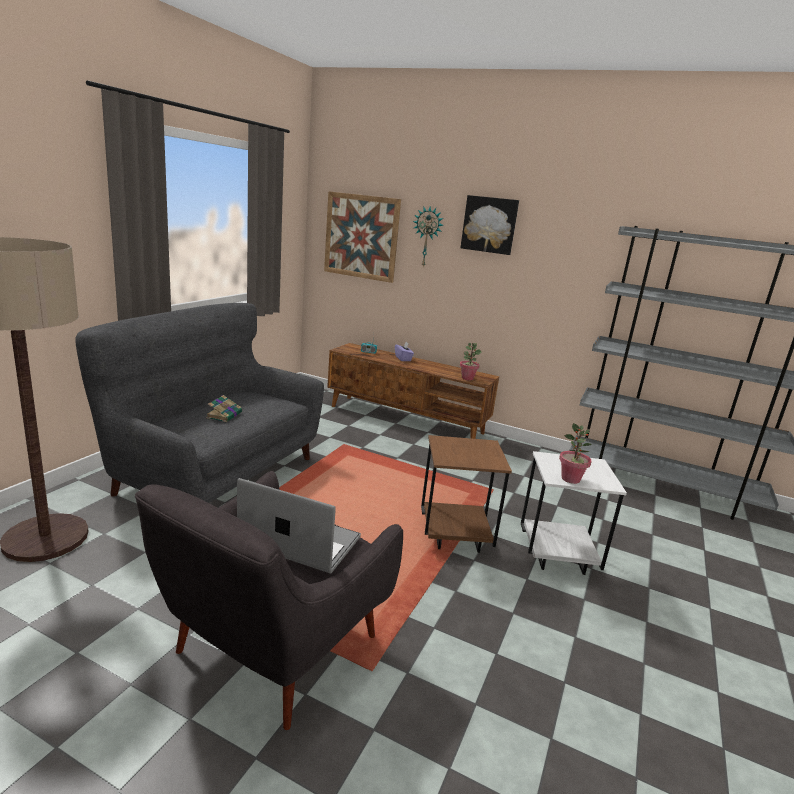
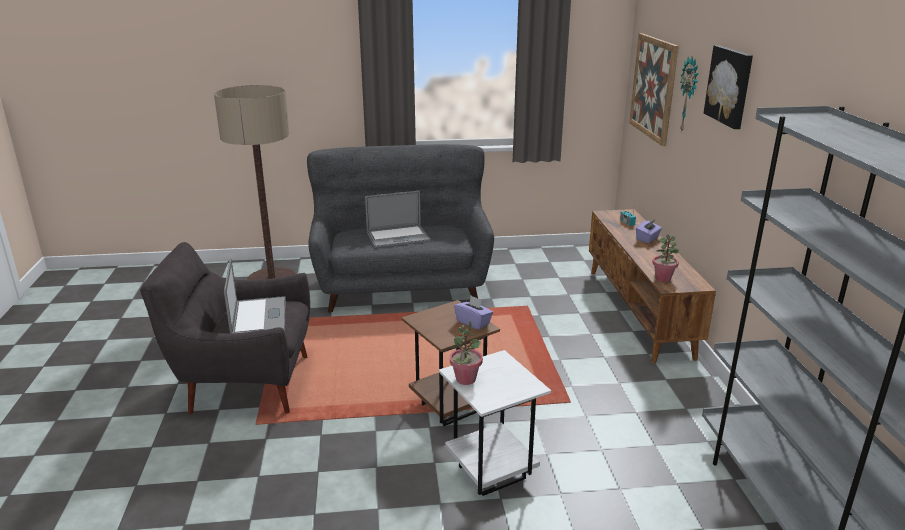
camera: 60 degrees right, 5 degrees up
book [206,395,242,422] -> laptop [365,191,430,248]
none -> purple tissue box [454,296,493,330]

